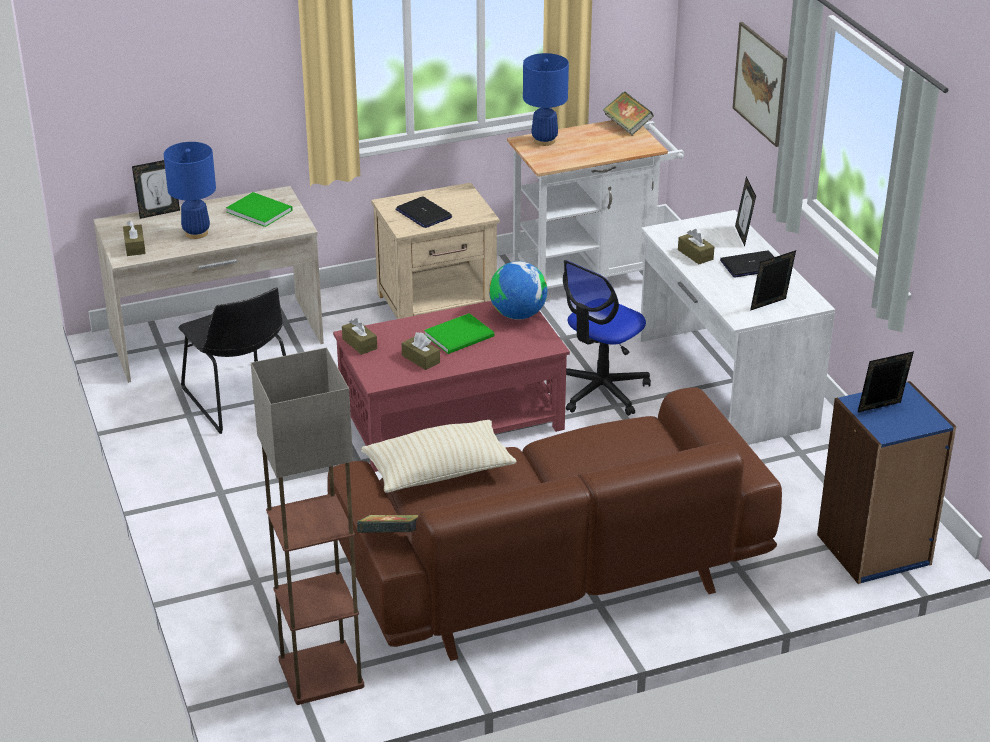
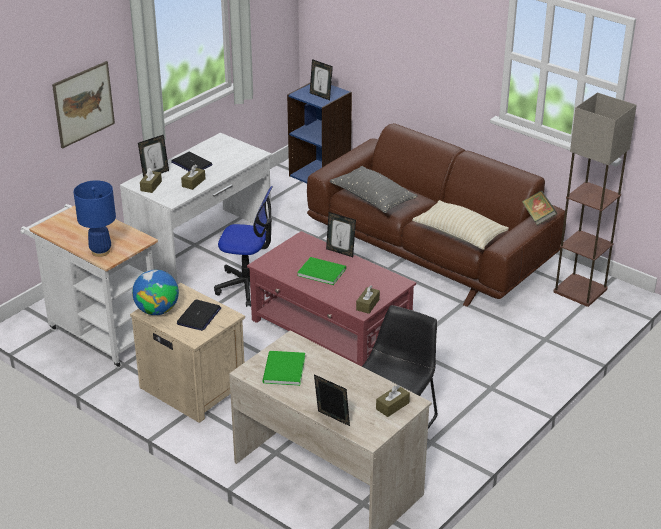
camera: 120 degrees left, 0 degrees up
blue table lamp [164,142,216,239] -> none
brown tissue box [401,332,440,370] -> brown tissue box moved to [140,168,162,193]
globe [489,261,547,320] -> globe moved to [132,270,179,315]
book [603,92,653,135] -> none
picture frame [750,250,796,311] -> picture frame moved to [326,212,356,257]
none -> grey pillow [330,166,418,213]

